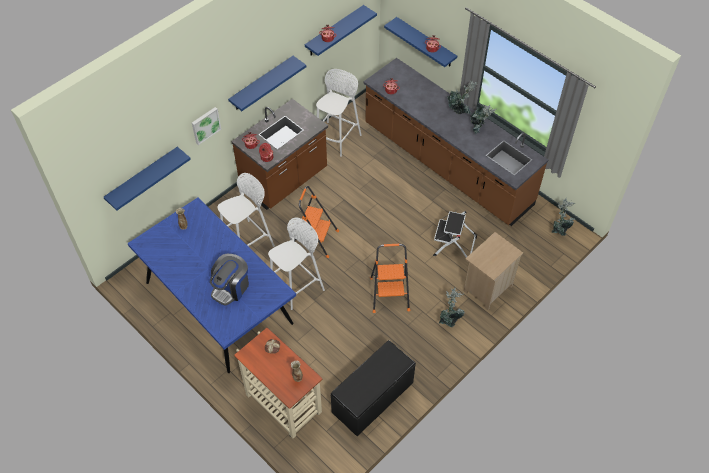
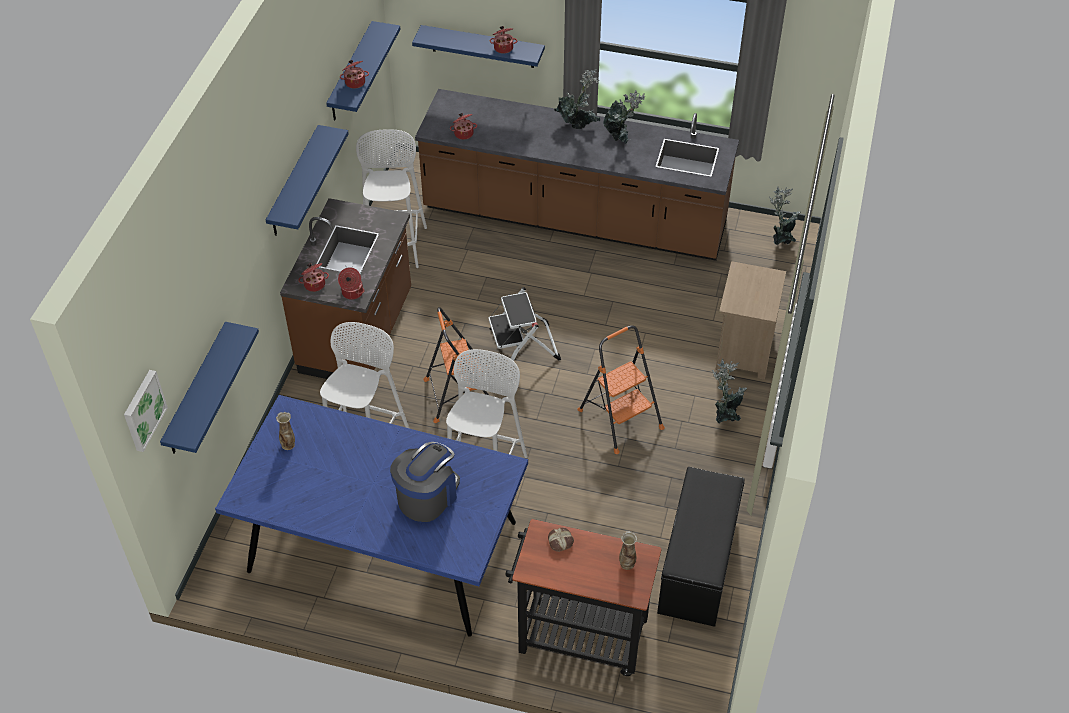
camera: 30 degrees left, 5 degrees down
picture [192,107,221,145] -> picture moved to [124,370,168,452]
coffee machine [210,254,249,306] -> coffee machine turned 150 degrees counterclockwise [390,442,460,522]
beige cart [234,328,322,438] -> black cart [505,519,662,676]
step ladder [433,211,477,258] -> step ladder moved to [489,287,561,369]

